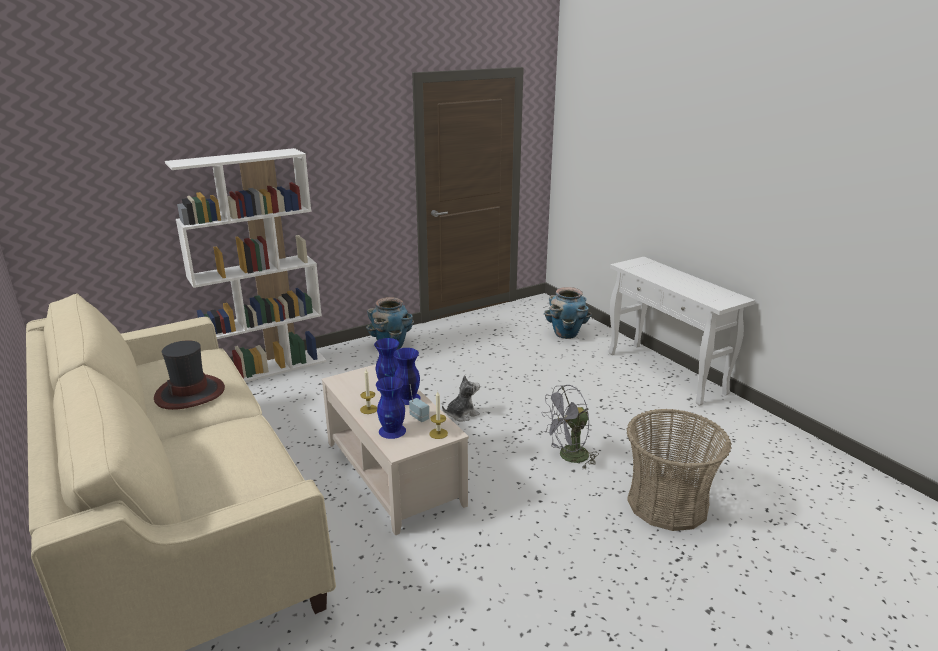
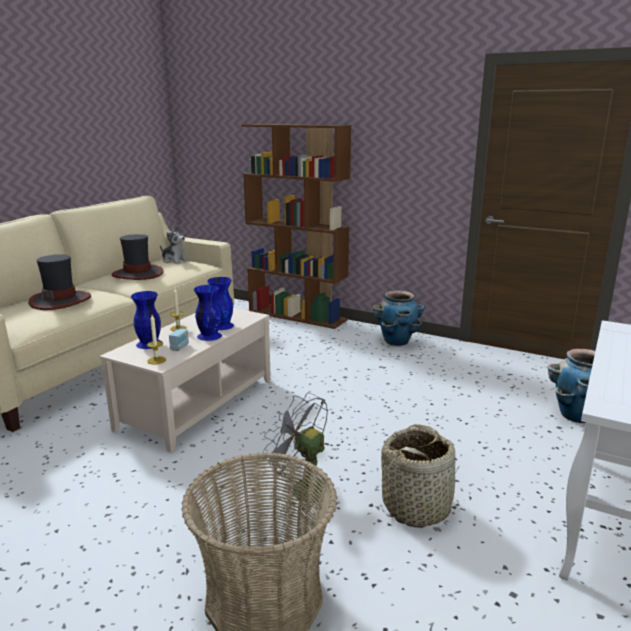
camera: 60 degrees right, 5 degrees down
white bookcase [165,148,326,382] -> brown bookcase [241,124,351,329]
plush toy [442,375,480,422] -> plush toy moved to [160,226,190,264]
none -> hat [28,255,91,310]
none -> basket [381,424,461,528]

